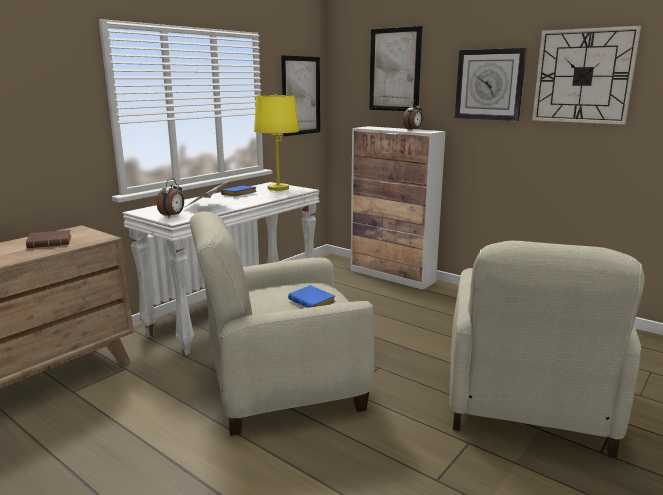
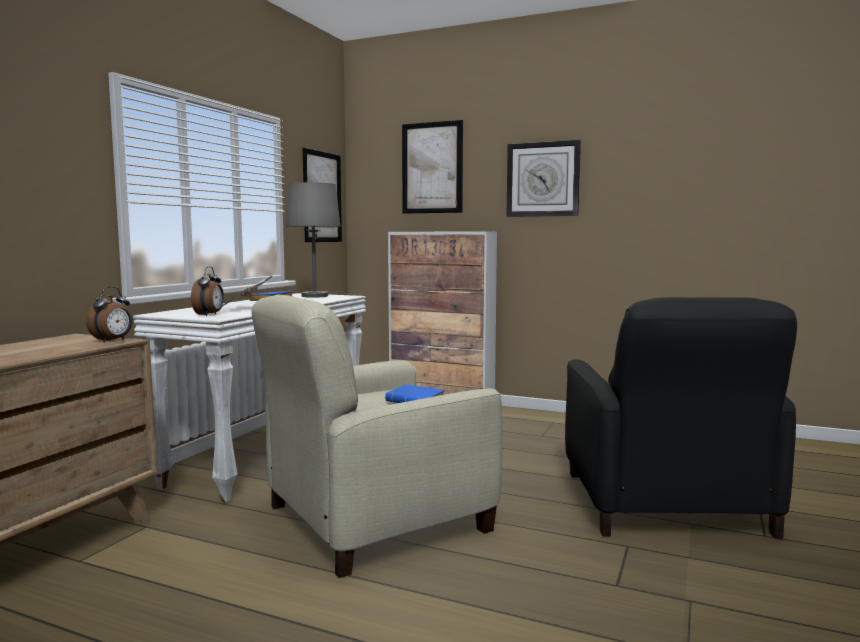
camera: 15 degrees left, 10 degrees down
brown book [26,230,71,248] -> none
yellow table lamp [254,94,299,191] -> grey table lamp [286,182,340,298]
alarm clock [403,100,423,130] -> alarm clock moved to [86,286,132,342]
beige armchair [449,241,645,458] -> black armchair [565,297,797,539]
wall clock [532,26,641,125] -> none

